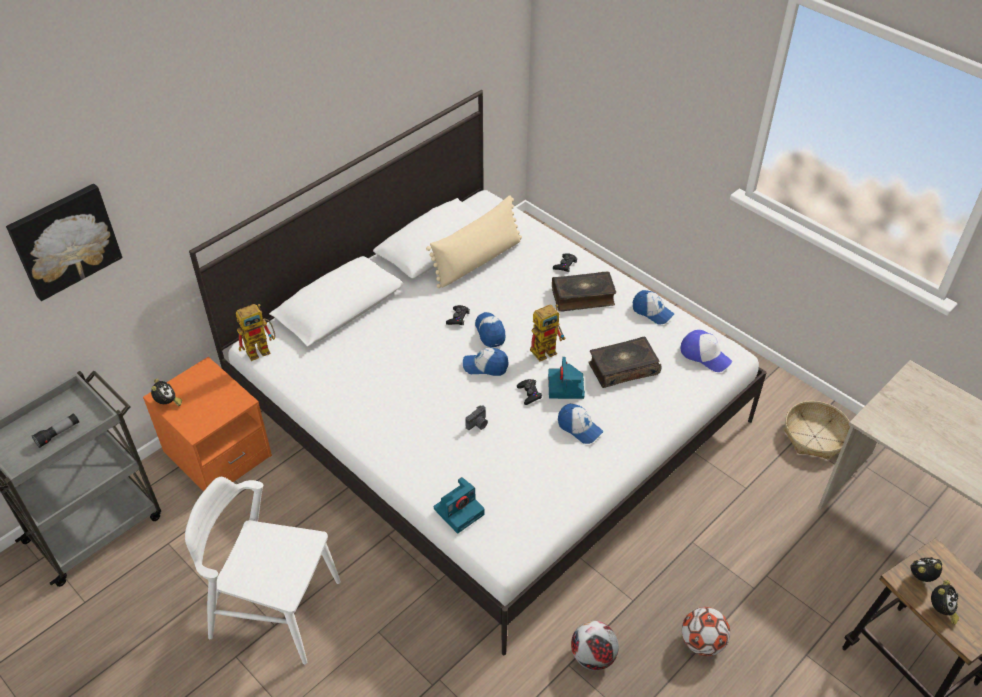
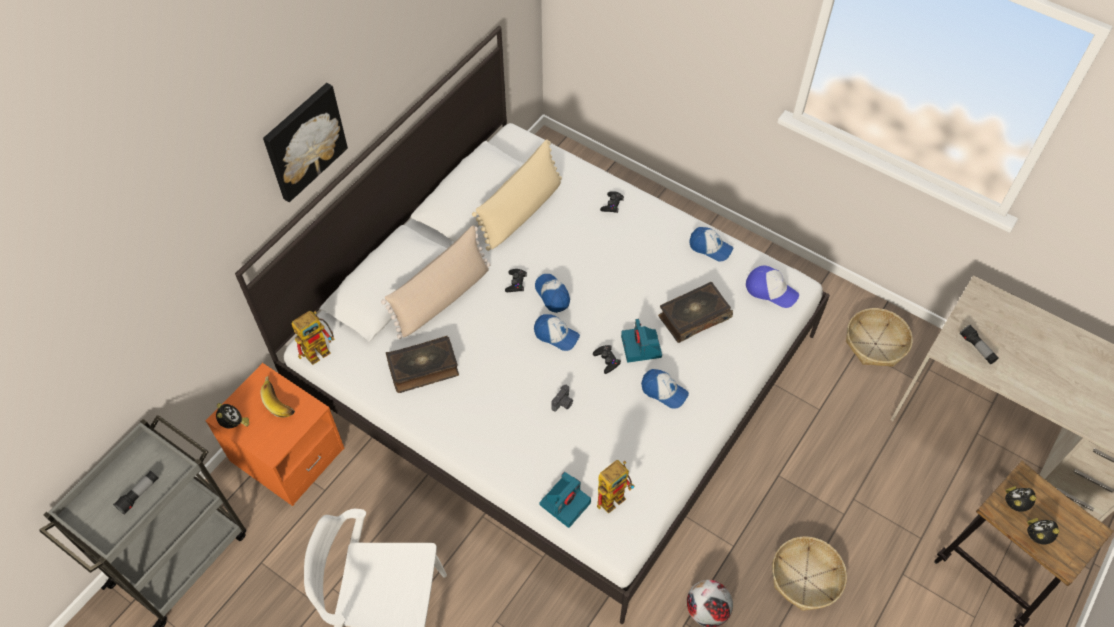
camera: 10 degrees left, 10 degrees up
picture [6,184,122,301] -> picture moved to [263,83,348,202]
cap [463,347,509,376] -> cap turned 150 degrees counterclockwise [534,314,580,351]
toy robot [530,304,565,361] -> toy robot moved to [597,460,635,514]
book [552,272,616,312] -> book moved to [386,336,459,393]
football [682,607,730,656] -> basket [772,536,847,611]
alarm clock [931,580,959,625] -> alarm clock turned 135 degrees counterclockwise [1027,518,1059,544]
none -> banana [260,376,295,417]
none -> beige pillow [381,225,490,339]
none -> flashlight [960,325,999,364]

